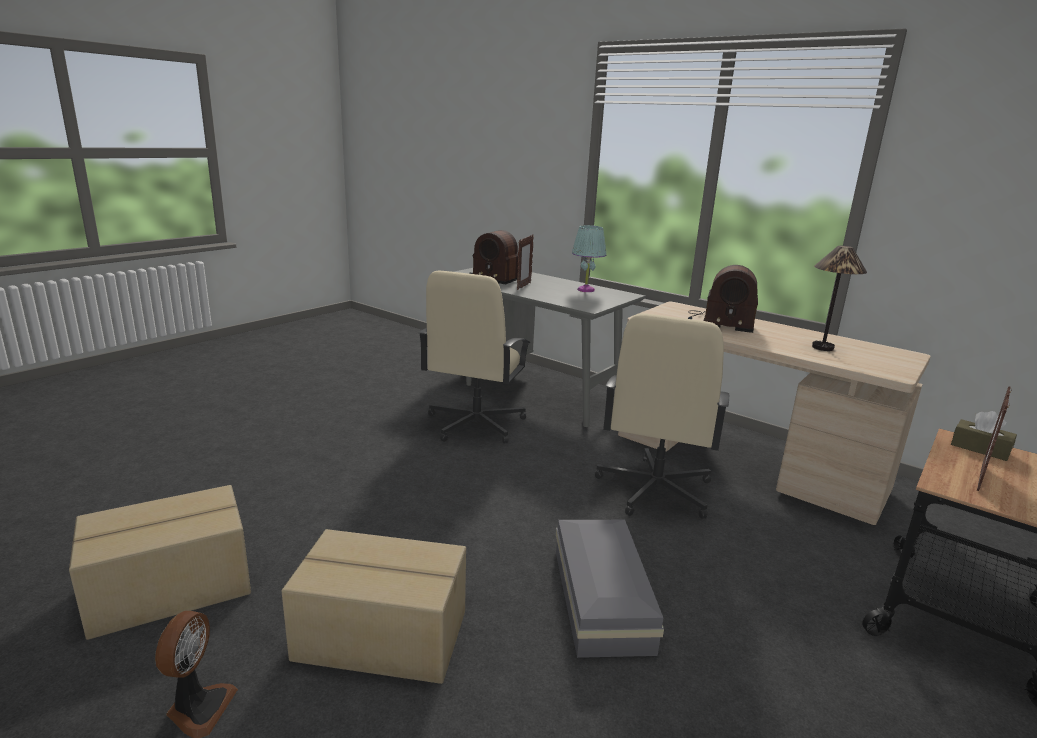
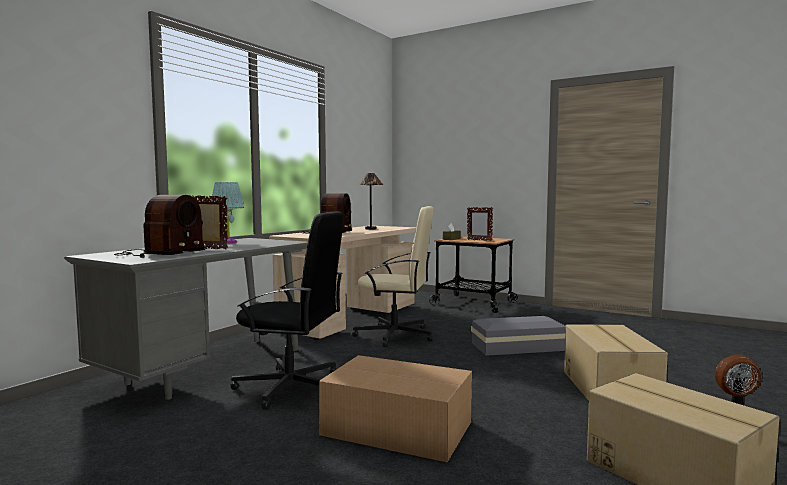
camera: 95 degrees left, 15 degrees down
beige office chair [418,271,530,444] -> black office chair [231,212,343,410]
none -> cardboard box [319,355,472,462]

